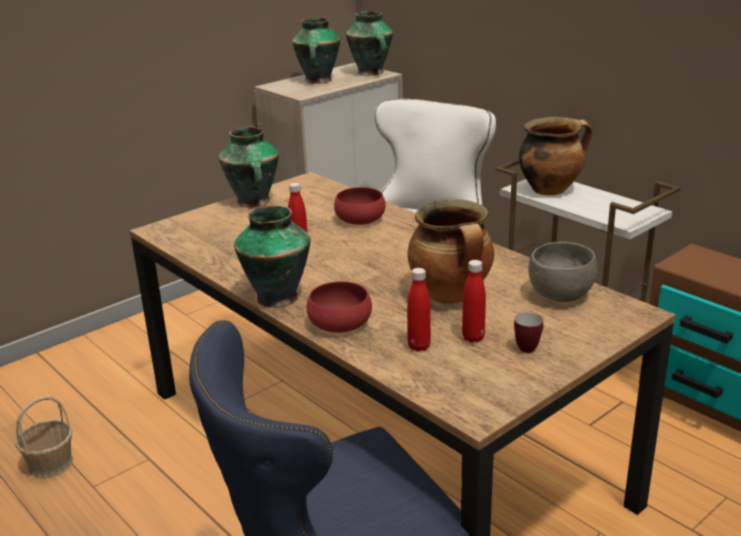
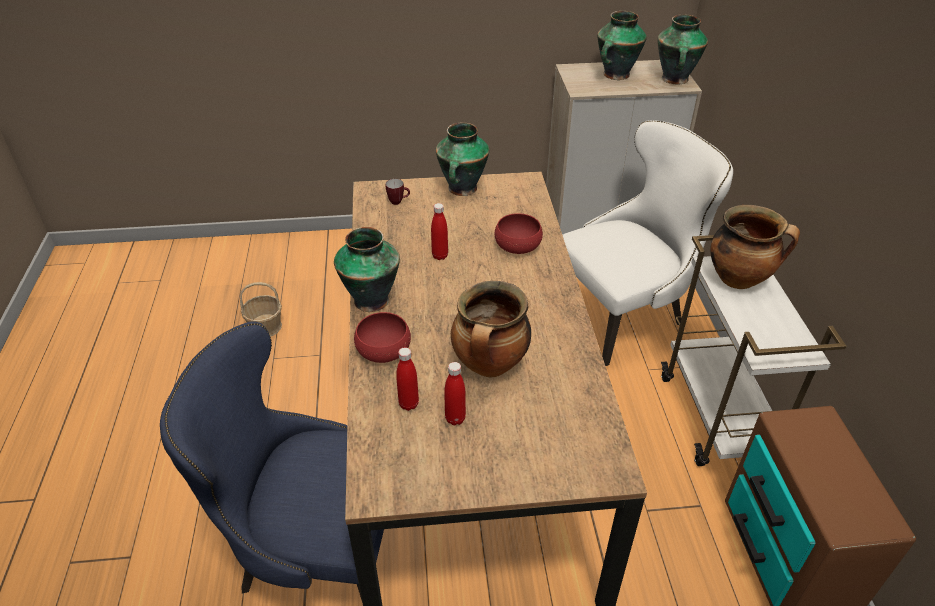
camera: 35 degrees right, 15 degrees up
mug [514,313,543,353] -> mug moved to [385,179,410,205]
grey bowl [528,242,598,302] -> none

